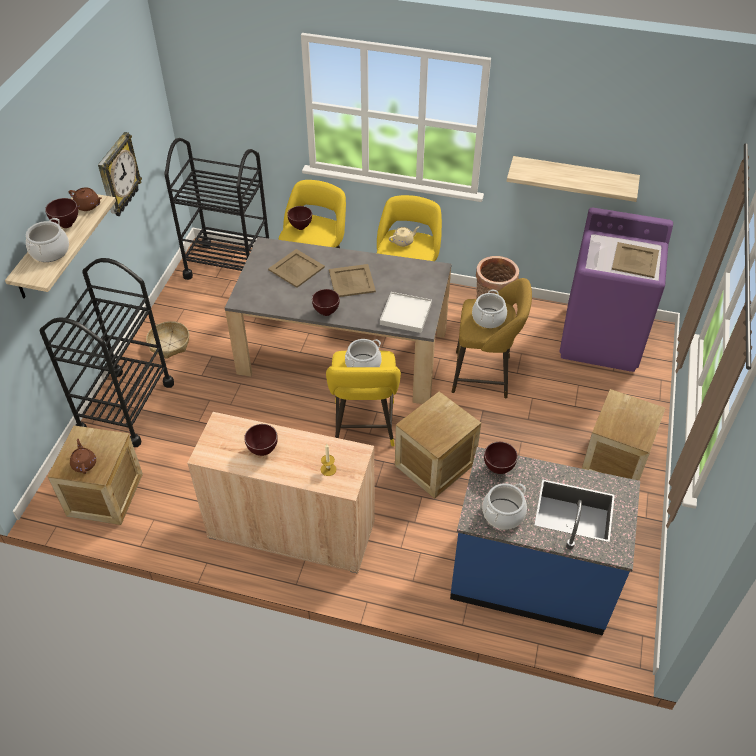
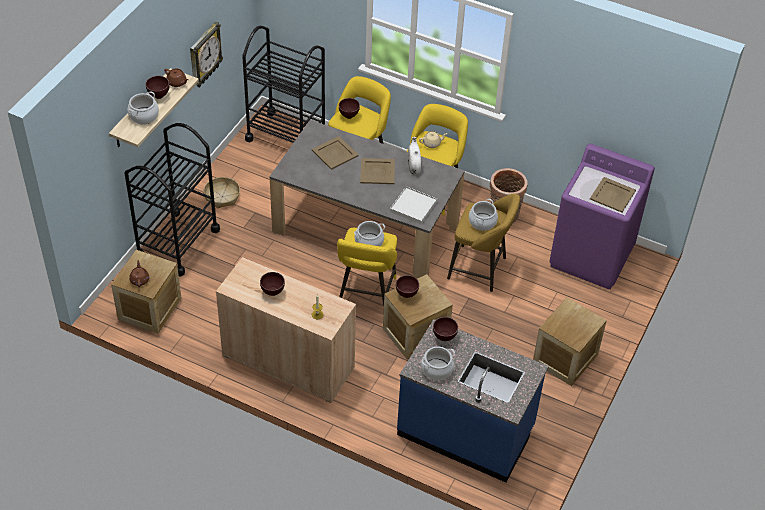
camera: 10 degrees right, 0 degrees up
brown bowl [312,289,340,316] -> brown bowl moved to [396,275,419,298]
shelf [507,156,640,202] -> none
none -> white vase [408,137,421,175]

